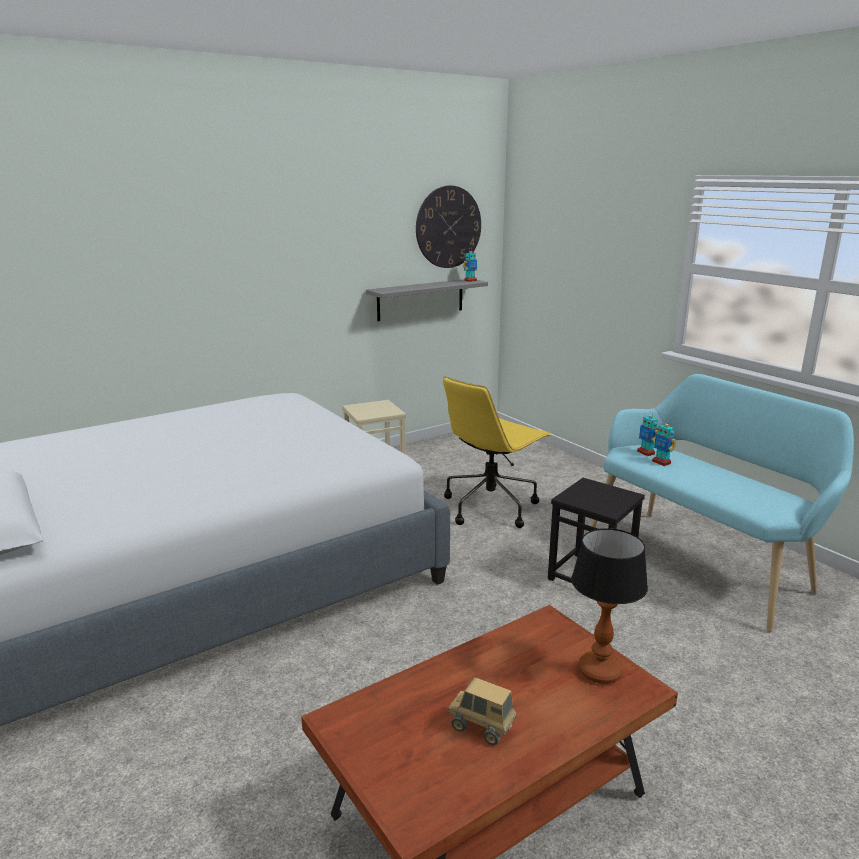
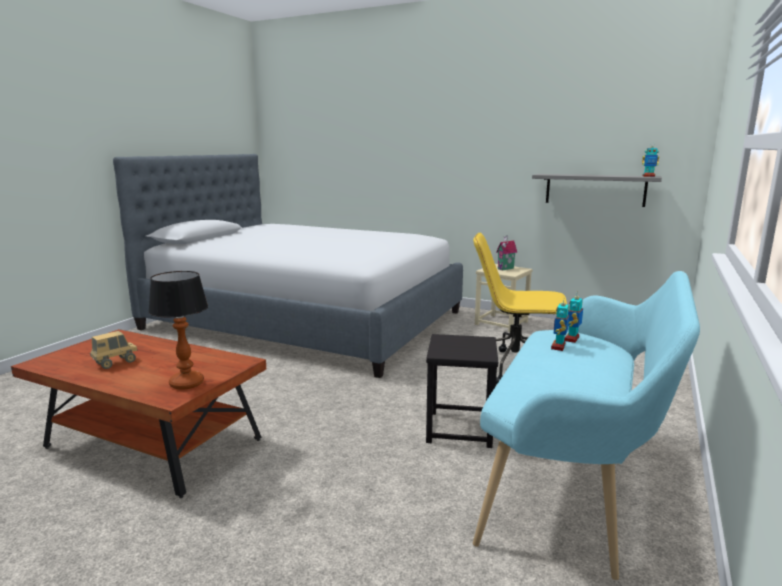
camera: 60 degrees right, 5 degrees down
wall clock [416,185,481,268] -> none
toy truck [448,677,516,745] -> toy truck turned 45 degrees clockwise [90,331,138,369]
none -> toy house [496,235,517,271]

